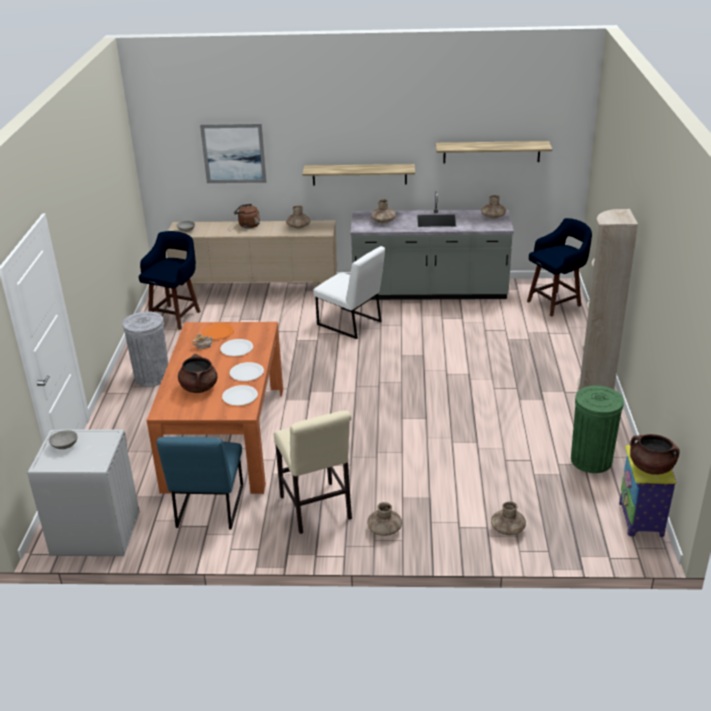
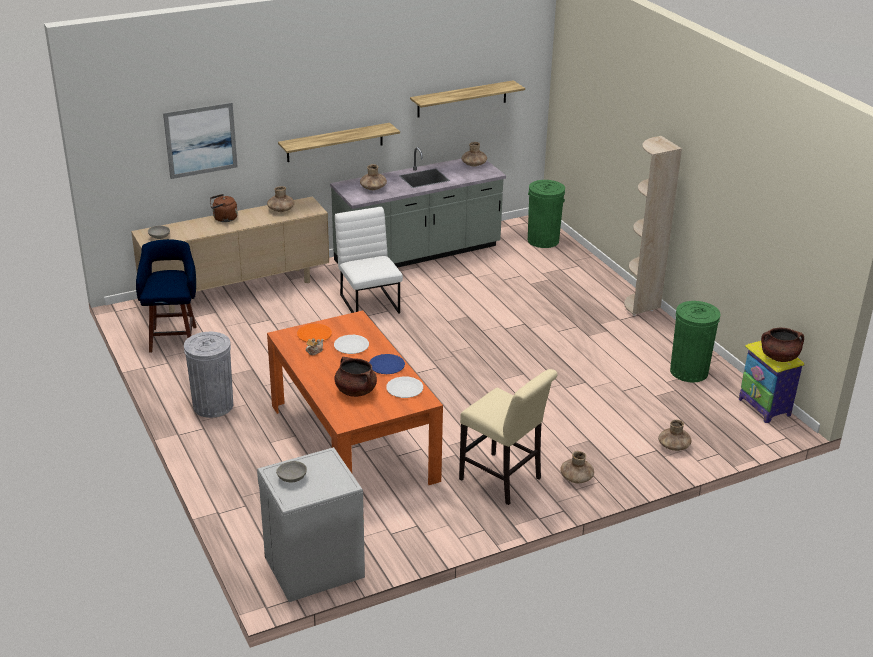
camera: 30 degrees left, 0 degrees up
blue chair [156,437,243,529] -> none
white plate [230,362,264,381] -> blue plate [369,354,405,374]
white chair [313,246,385,339] -> white chair turned 120 degrees counterclockwise [335,207,403,314]
blue stool [527,218,592,317] -> green trash can [528,180,565,248]

